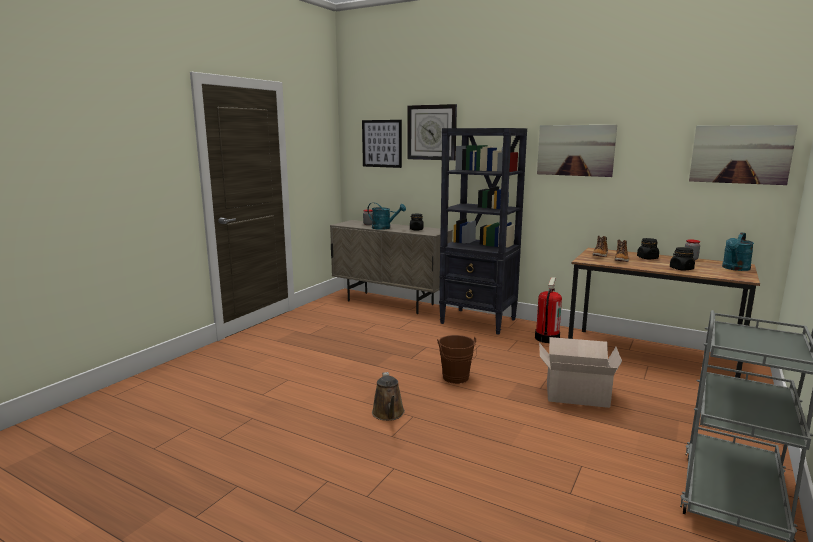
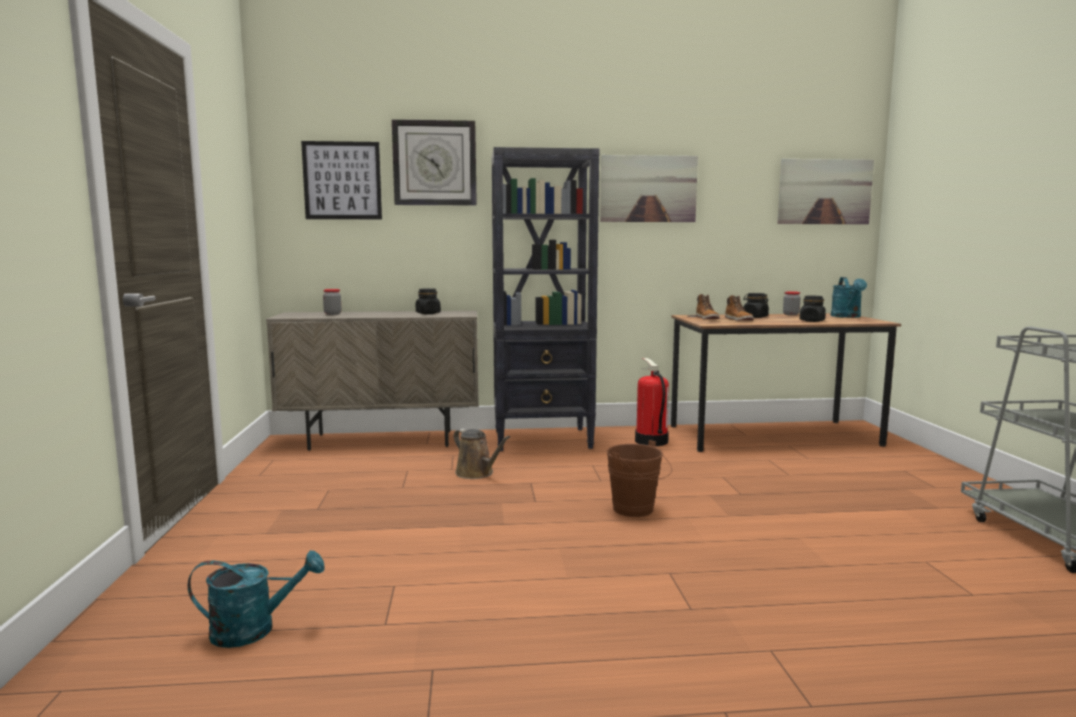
camera: 35 degrees left, 5 degrees down
turquoise watering can [367,203,406,230] -> turquoise watering can moved to [188,550,325,648]
brown watering can [372,372,405,421] -> brown watering can moved to [454,429,510,479]
cardboard box [539,337,622,408] -> none

